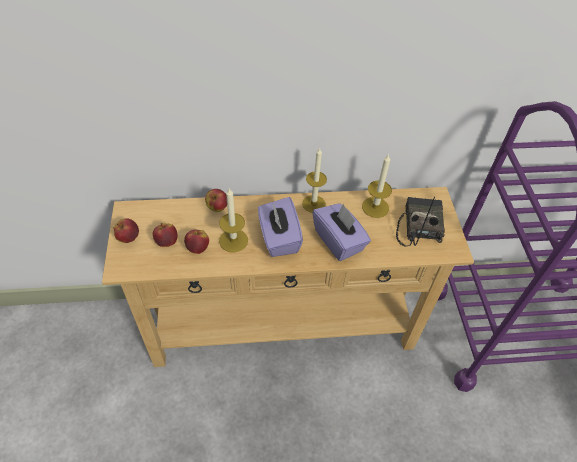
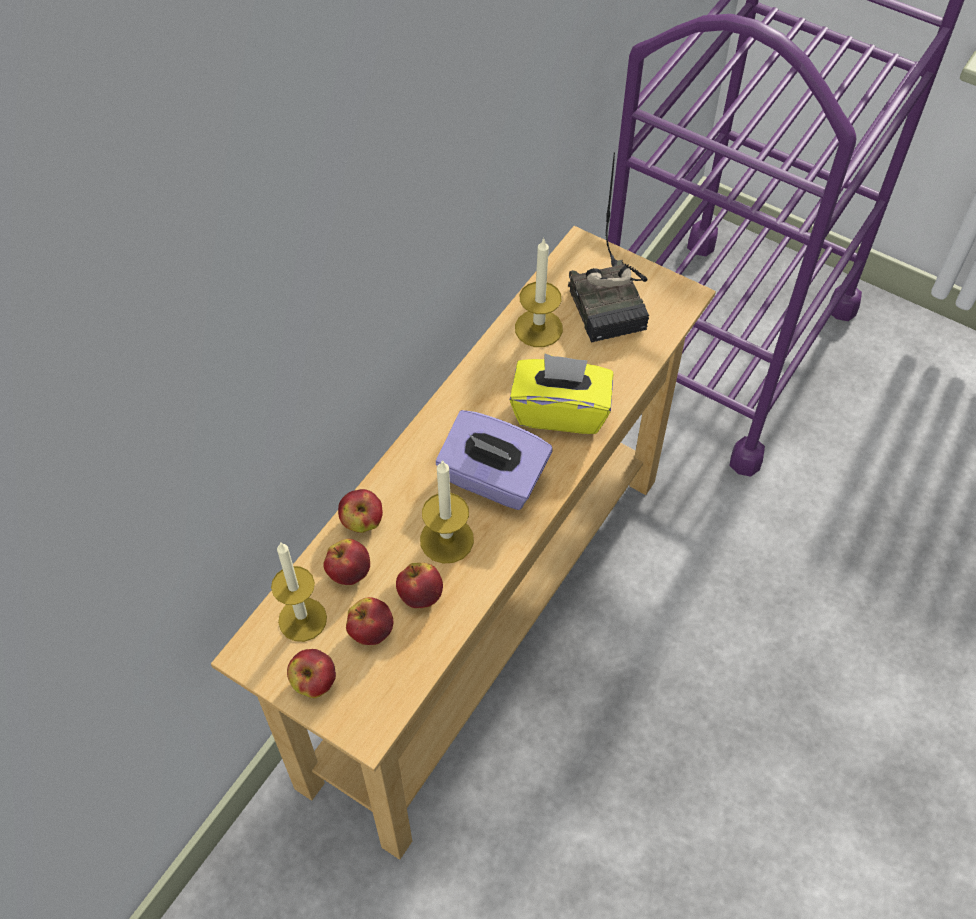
camera: 50 degrees left, 5 degrees up
candle [302,148,327,213] -> candle moved to [271,543,327,642]
purple tissue box [312,203,371,261] -> yellow tissue box [510,353,613,434]
radio [396,197,445,247] -> radio turned 150 degrees counterclockwise [568,152,649,342]
none -> apple [323,539,370,585]

